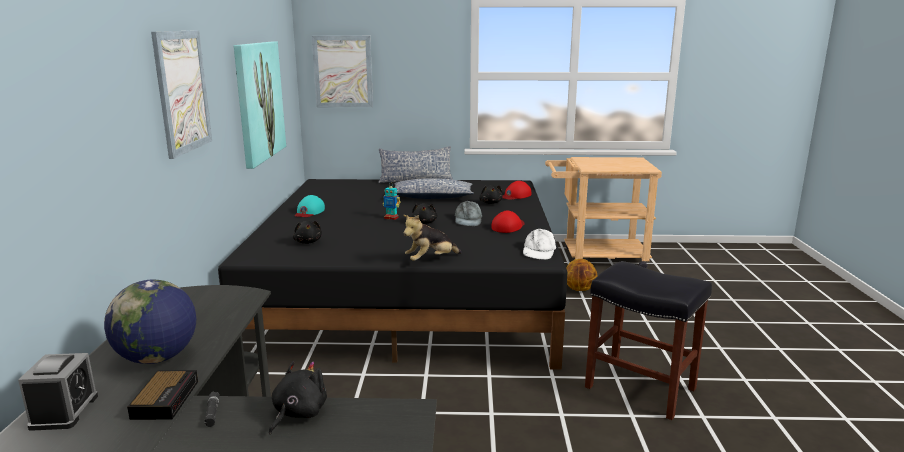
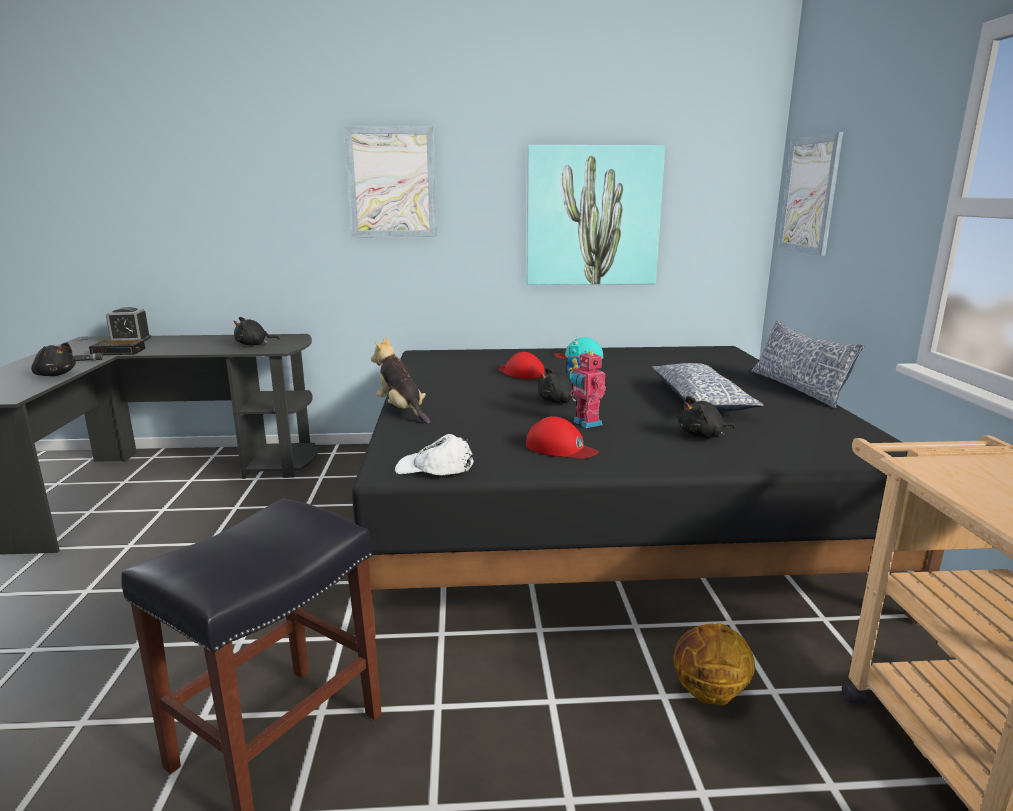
camera: 85 degrees right, 0 degrees up
globe [104,280,196,364] -> none
black plush toy [293,221,322,244] -> black plush toy moved to [233,317,280,345]
grey cap [455,201,482,226] -> toy robot [570,350,606,428]
red cap [502,181,531,200] -> red cap moved to [498,352,545,379]

